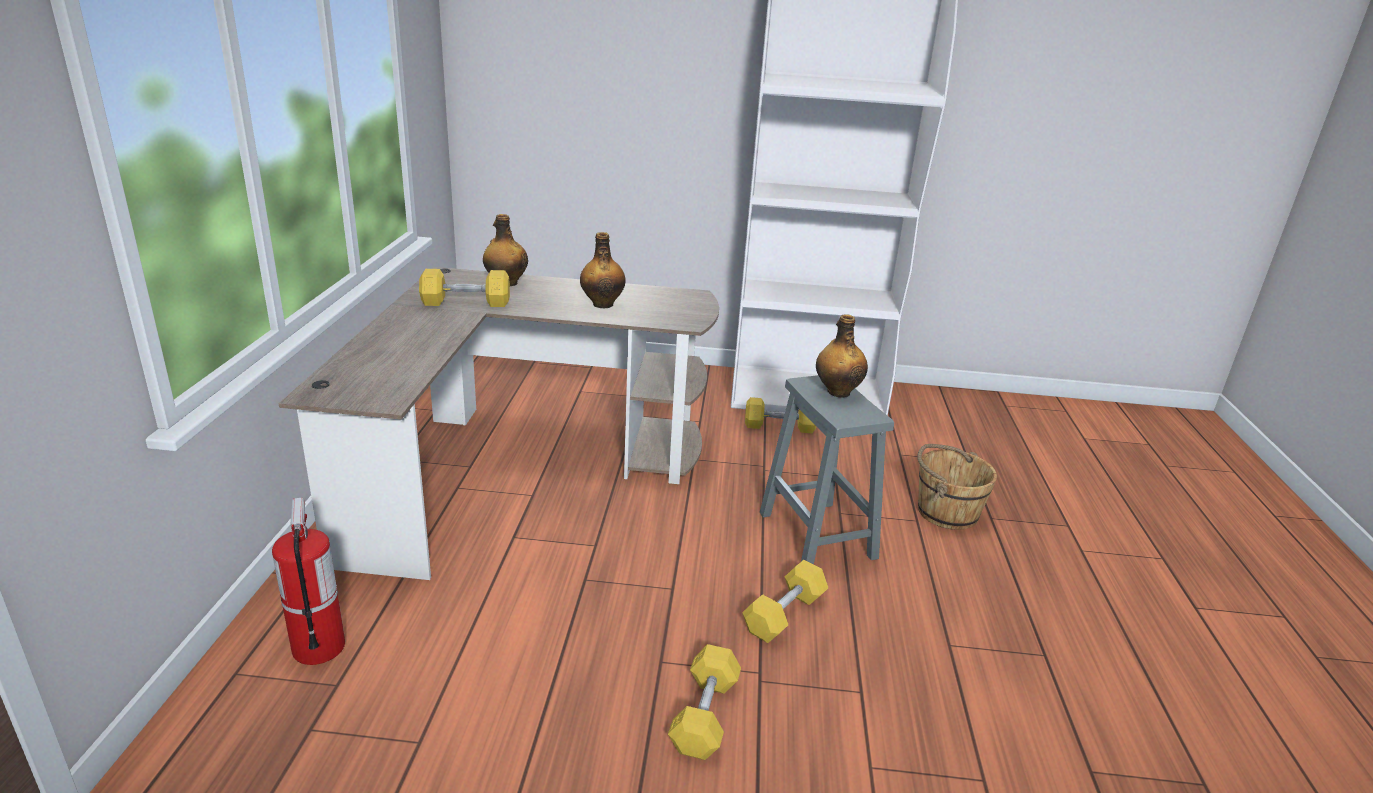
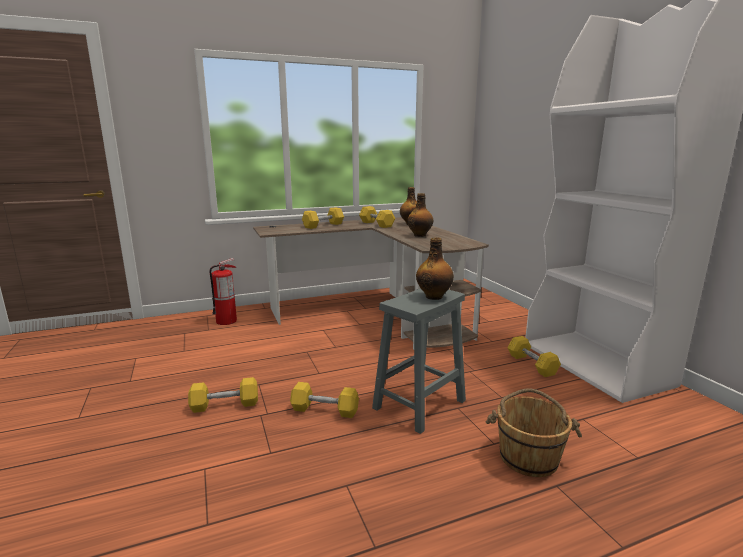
camera: 65 degrees right, 10 degrees down
none -> yellow dumbbell [302,207,344,229]

